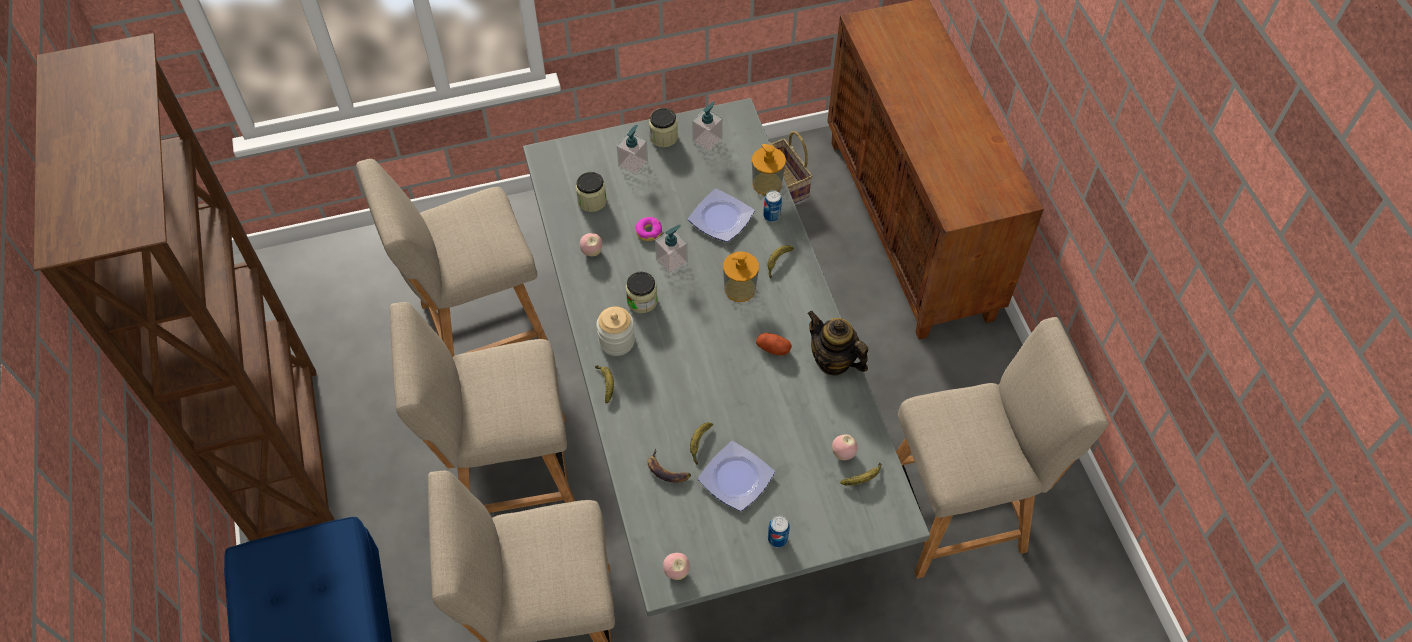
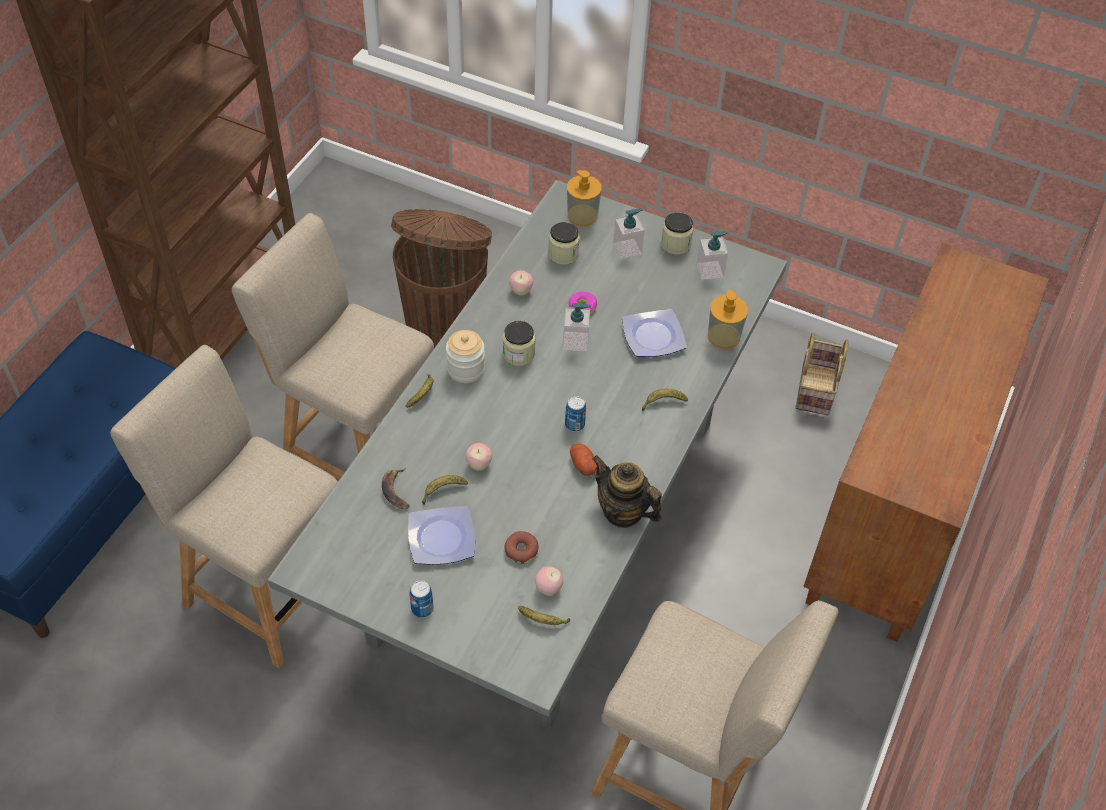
camera: 40 degrees right, 5 degrees down
beige chair [356,159,548,357] -> brown trash can [391,209,492,348]
apple [663,553,689,580] -> apple moved to [465,443,492,471]
soap dispenser [723,252,759,302] -> soap dispenser moved to [567,170,602,226]
can [763,190,782,222] -> can moved to [565,396,586,432]
teapot [807,311,868,375] -> teapot turned 45 degrees counterclockwise [592,455,662,528]
none -> donut [504,531,538,564]

